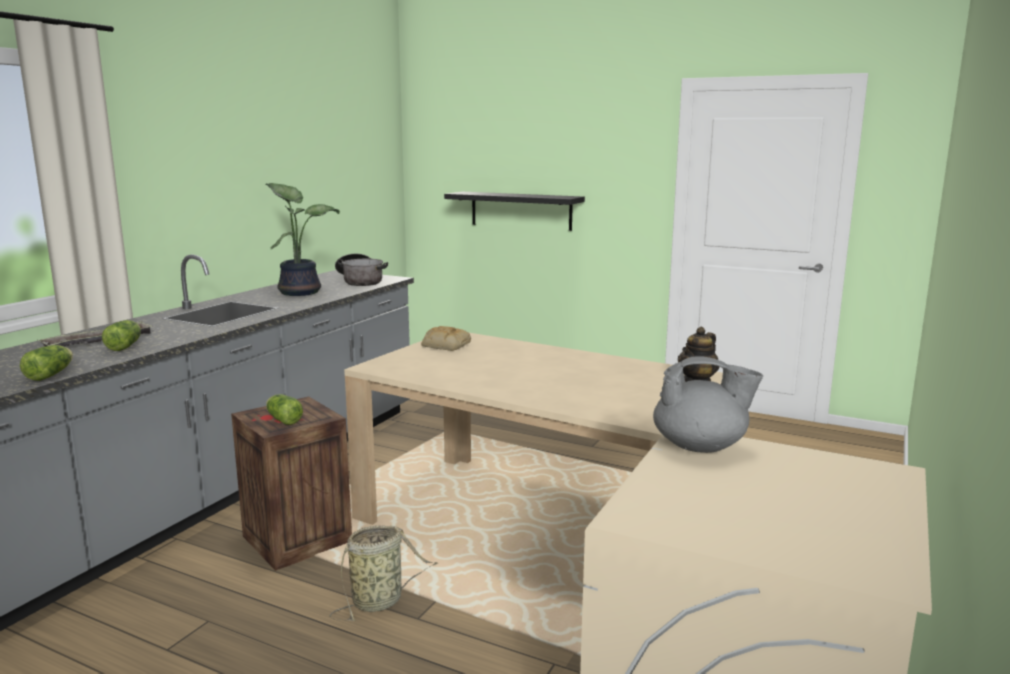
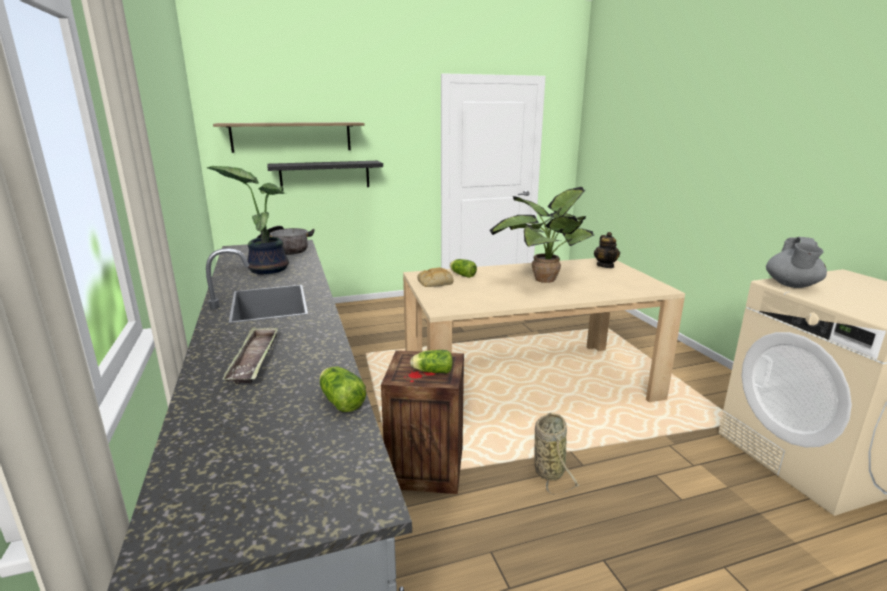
camera: 45 degrees left, 5 degrees up
lettuce [102,320,141,351] -> lettuce moved to [450,259,477,278]
grey teapot [653,356,763,453] -> grey teapot turned 150 degrees clockwise [766,237,827,288]
none -> shelf [213,122,365,153]
none -> potted plant [489,187,594,283]

